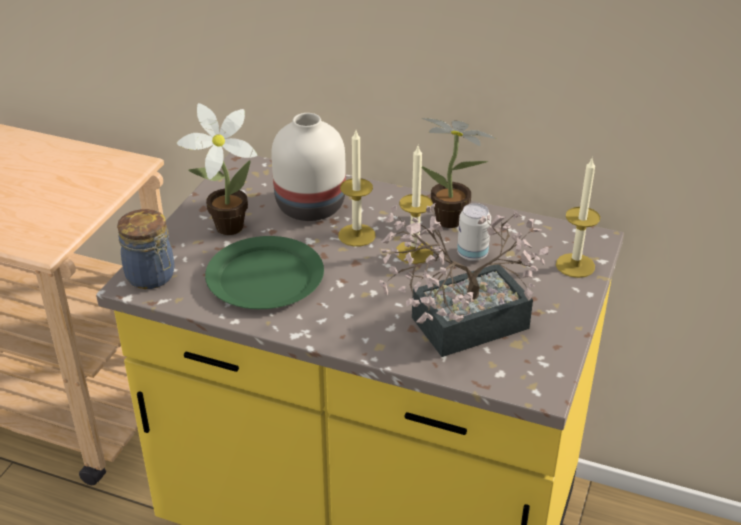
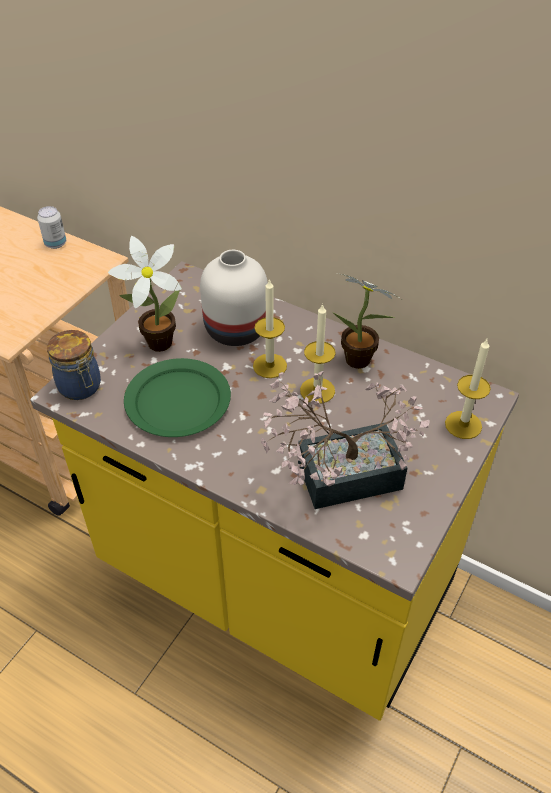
camera: 10 degrees right, 10 degrees up
can [457,203,491,261] -> can moved to [37,206,66,249]

